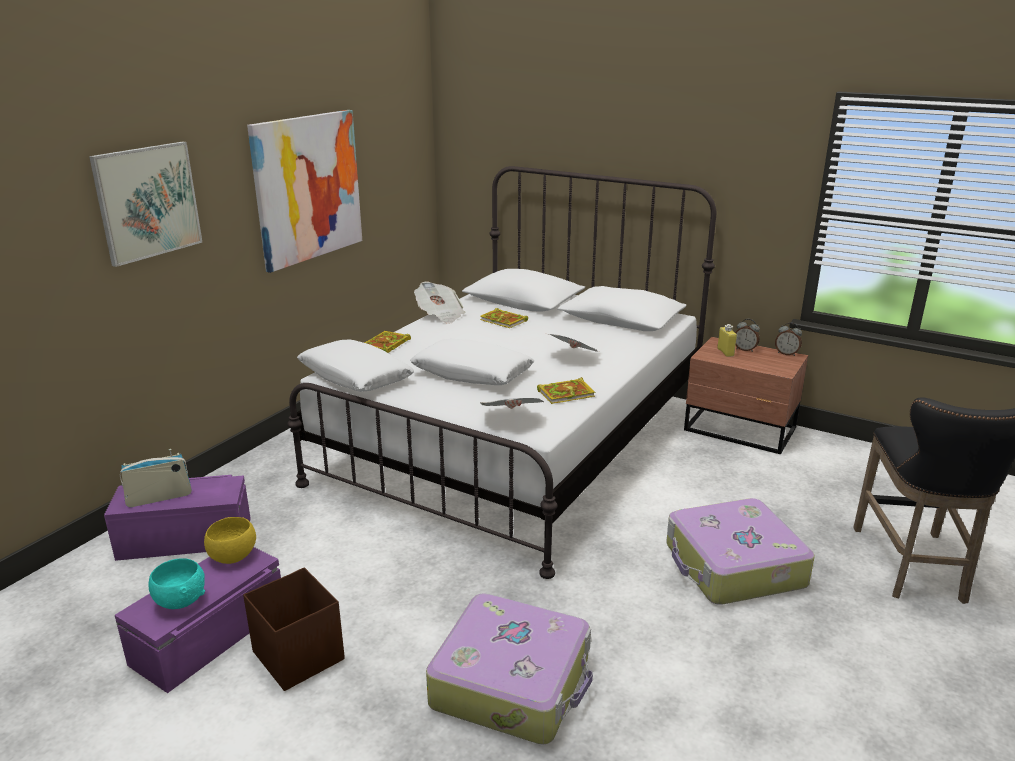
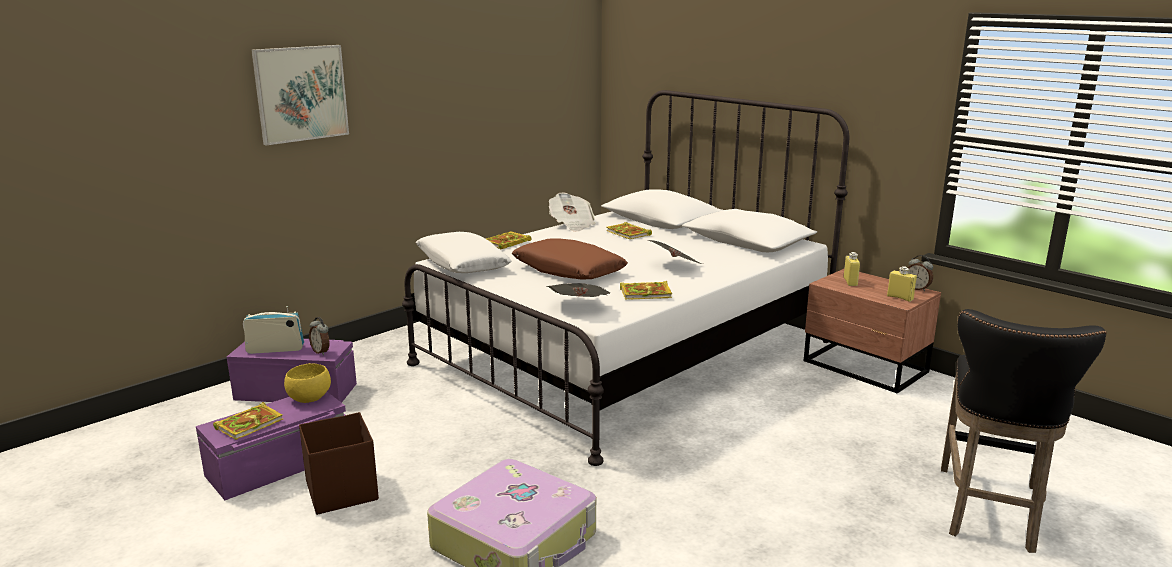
camera: 15 degrees right, 5 degrees down
turquoise bowl [148,558,205,609] -> book [213,402,283,440]
picture [247,110,362,273] -> none
white pillow [410,339,534,385] -> brown pillow [512,238,628,279]
suitcase [666,498,814,605] -> none
alarm clock [735,319,760,352] -> alarm clock moved to [309,317,330,355]
none -> yellow bottle [887,266,917,302]

